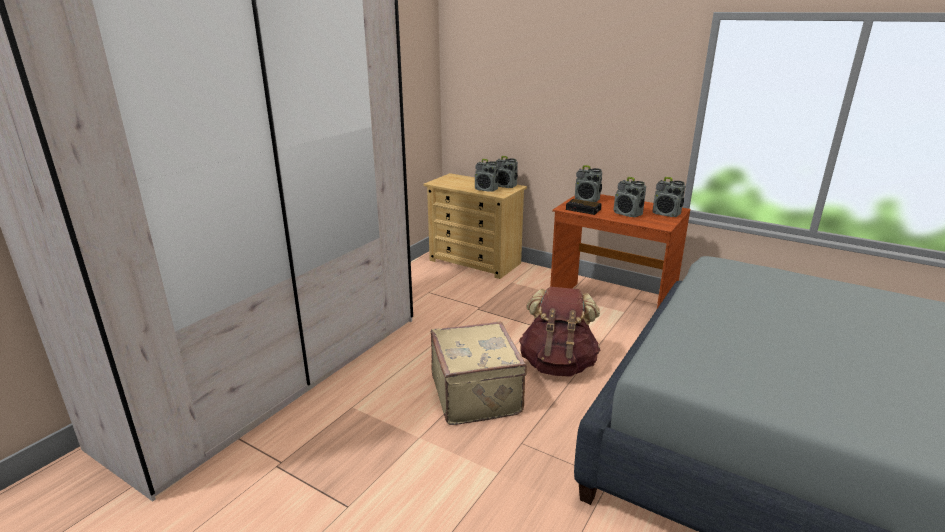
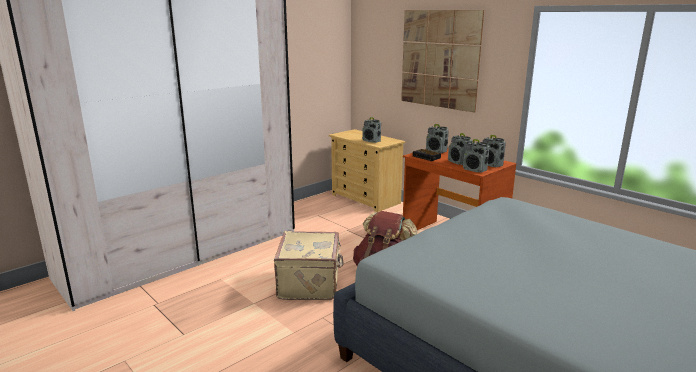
camera: 15 degrees right, 5 degrees down
radio [496,156,518,188] -> radio moved to [463,139,490,173]
none -> picture [401,10,484,113]

